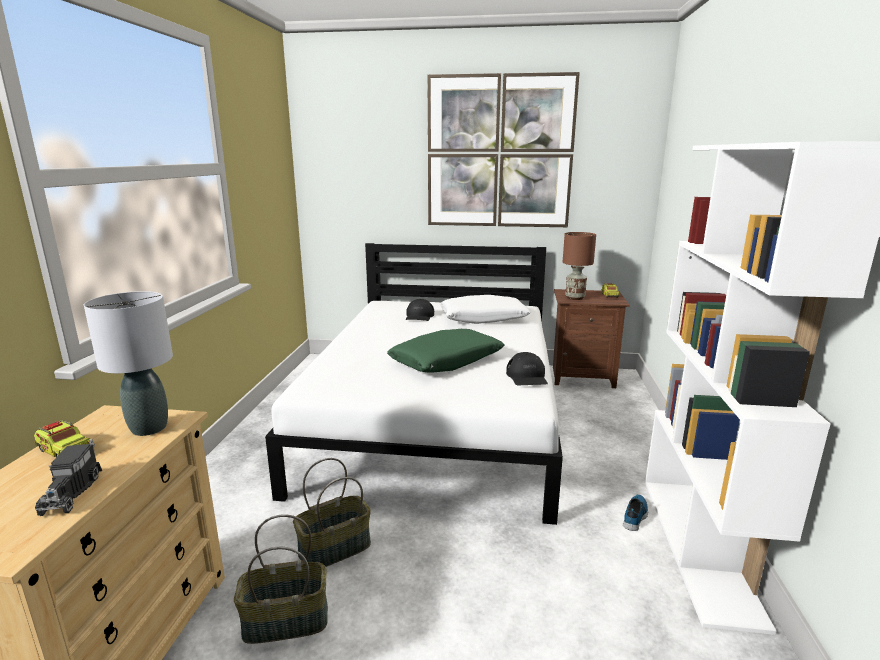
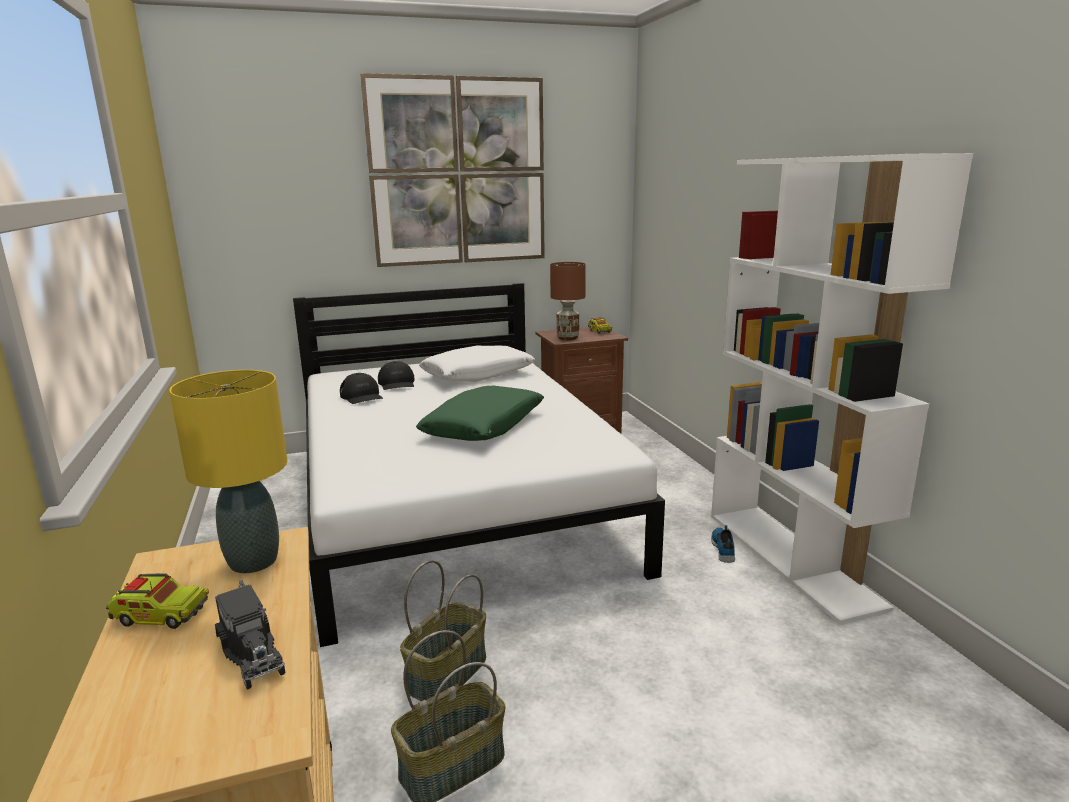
camera: 25 degrees left, 0 degrees up
grey table lamp [84,291,173,436] -> yellow table lamp [169,370,287,573]
black cap [506,352,548,385] -> black cap moved to [340,373,383,404]

